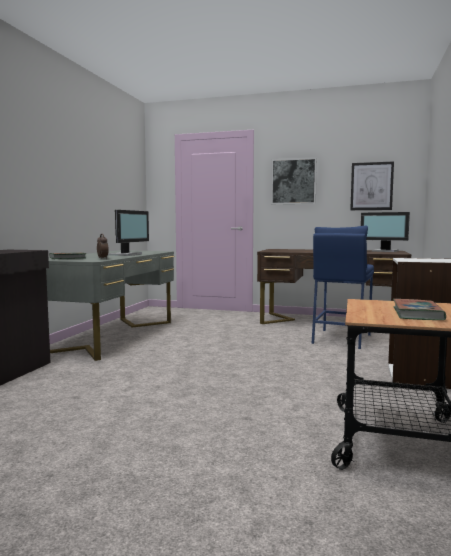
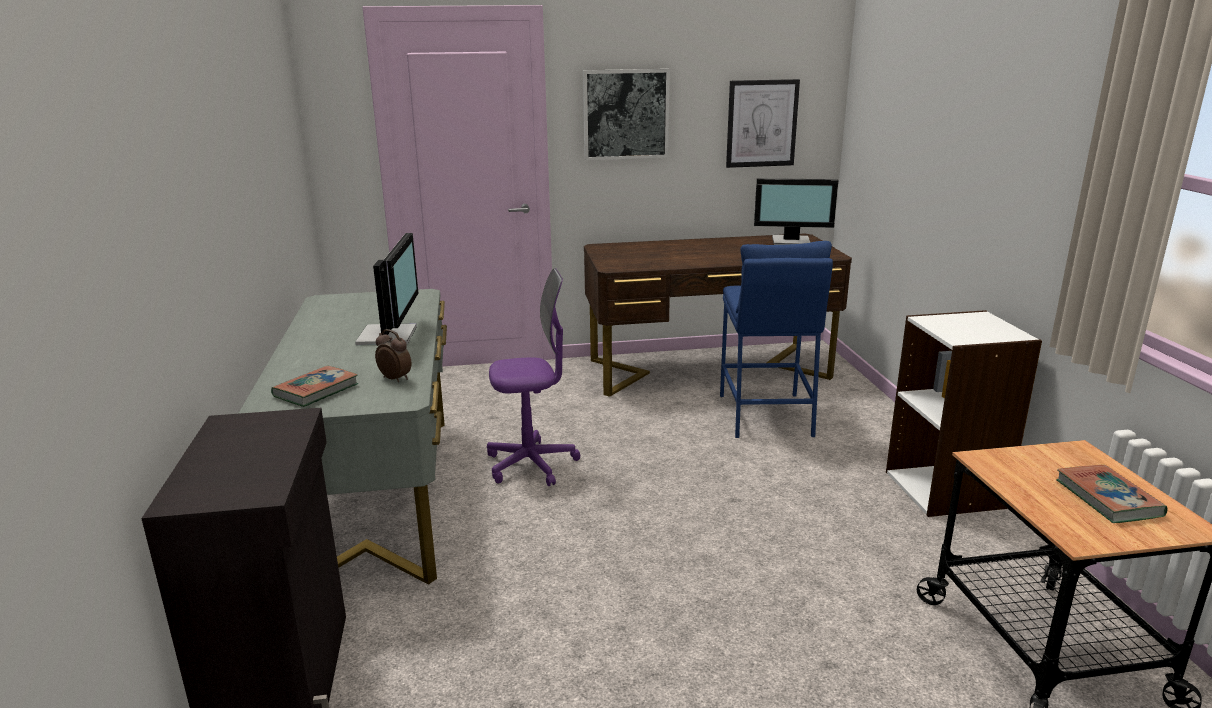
camera: 25 degrees left, 15 degrees up
none -> purple office chair [487,268,580,486]

